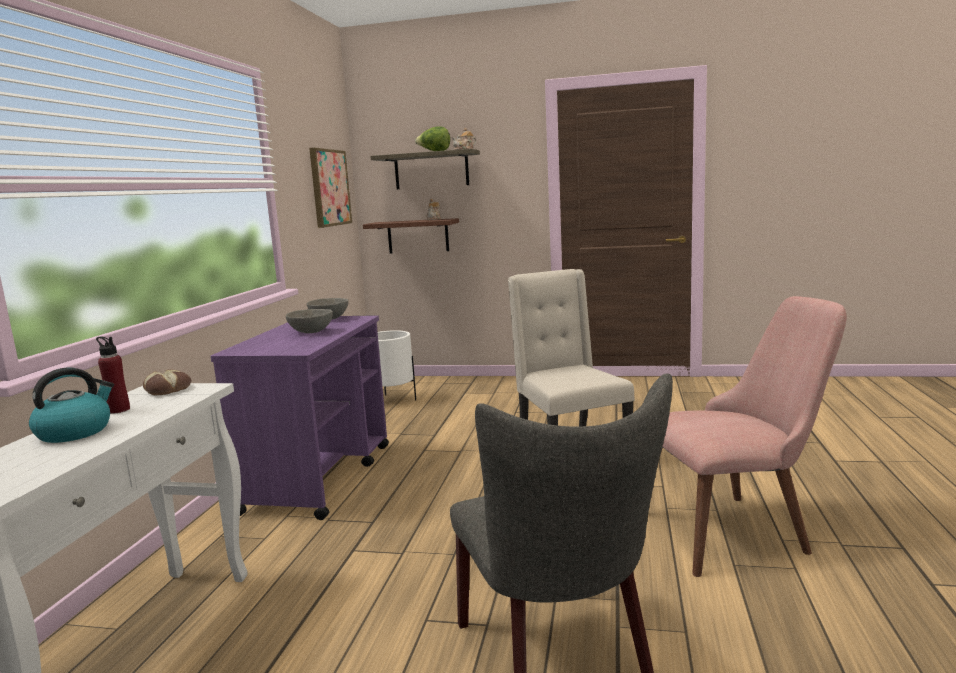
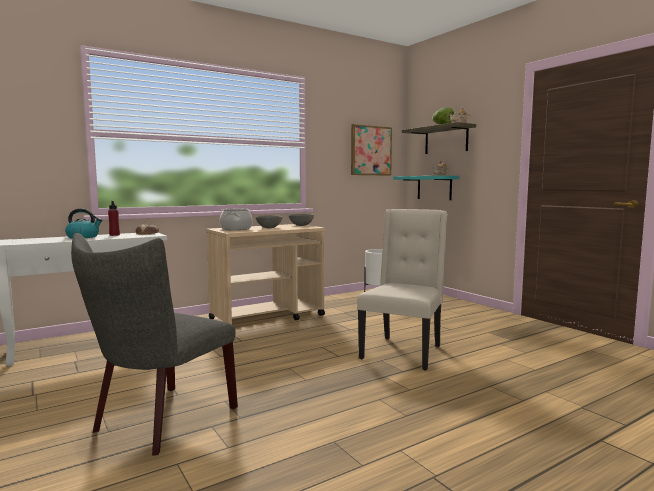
camera: 45 degrees right, 5 degrees down
purple cart [211,315,389,520] -> beige cart [206,224,325,324]
brown shelf [363,218,459,253] -> turquoise shelf [393,176,459,200]
pink chair [660,296,847,577] -> none
none -> cooking pot [219,209,253,230]

